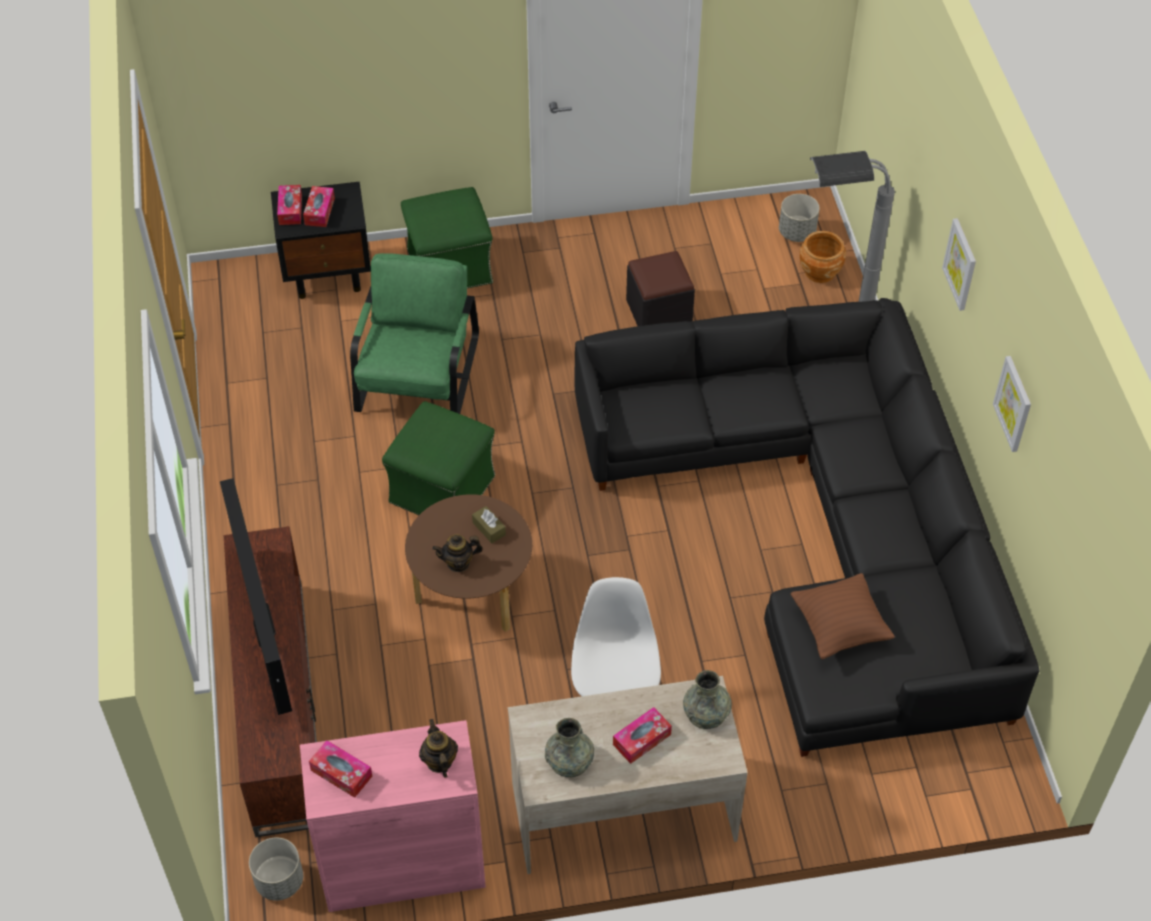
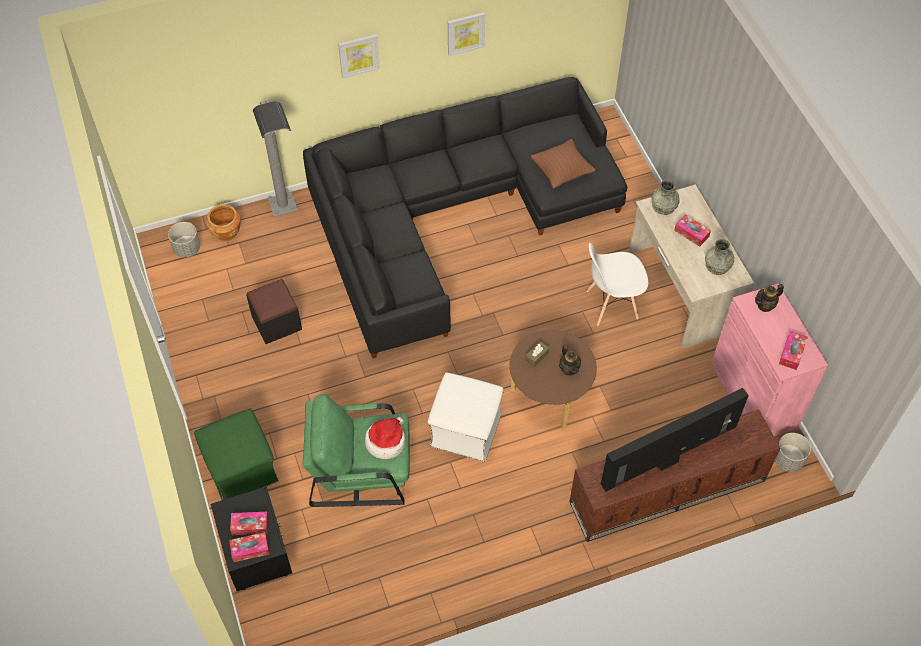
camera: 100 degrees left, 5 degrees up
green ottoman [382,401,495,515] -> white ottoman [428,372,504,462]
none -> hat [365,417,405,459]

